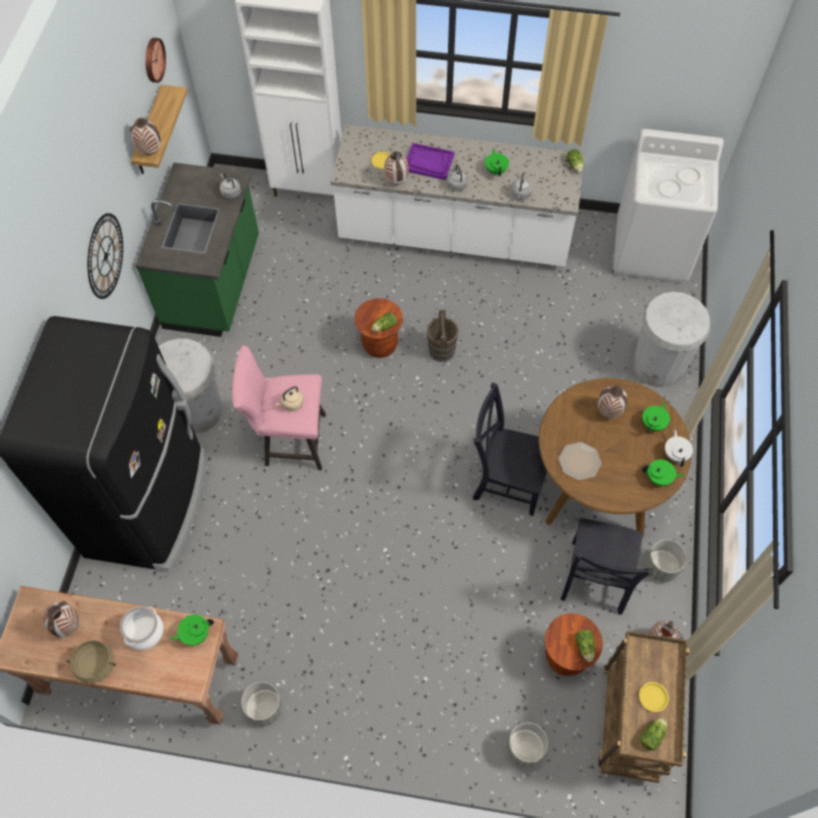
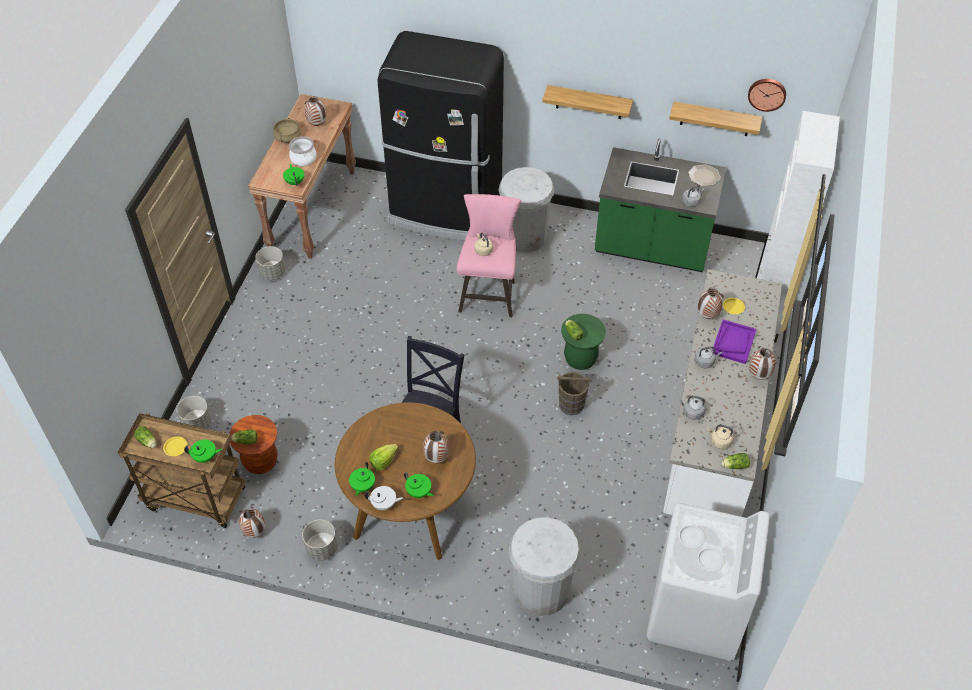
camera: 95 degrees right, 10 degrees down
wall clock [87,213,123,299] -> shelf [542,85,633,119]
vase [130,117,161,155] -> vase moved to [749,348,776,380]
brown stool [354,298,403,358] -> green stool [561,314,606,370]
green teapot [485,148,509,176] -> green teapot moved to [184,440,223,463]
plate [559,442,601,480] -> plate moved to [688,164,721,186]
black chair [561,518,653,615] -> none
none -> lettuce [369,444,398,471]
none -> beige kettle [707,425,734,449]

